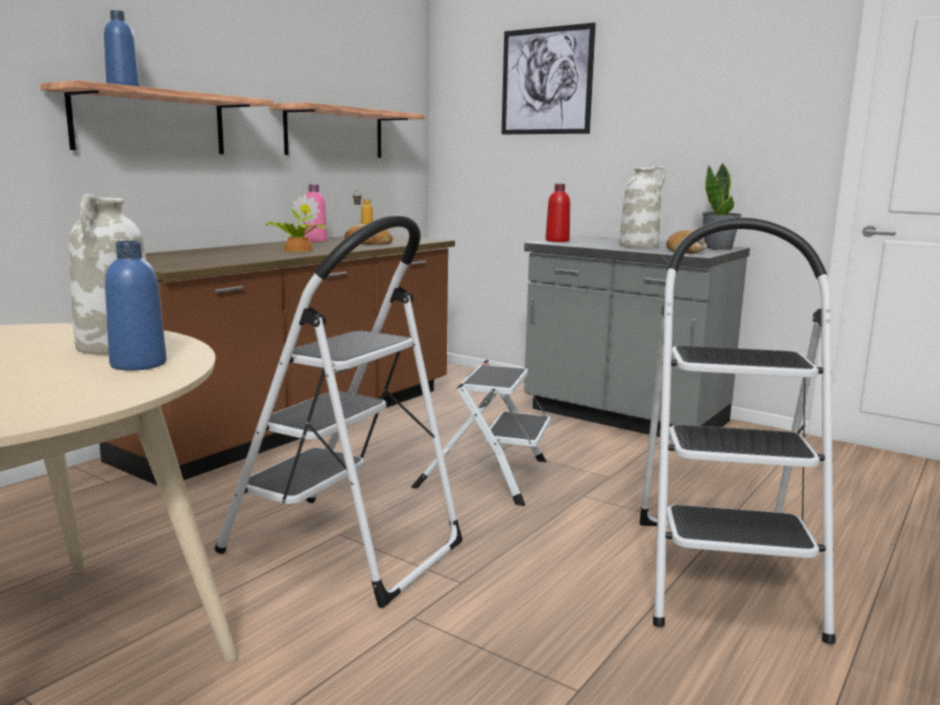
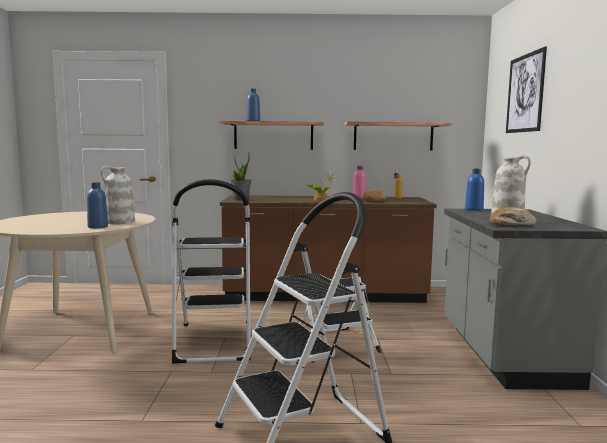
camera: 55 degrees right, 5 degrees down
red bottle [545,184,570,242] -> blue bottle [465,168,484,211]
potted plant [702,163,742,250] -> potted plant moved to [230,153,251,200]

